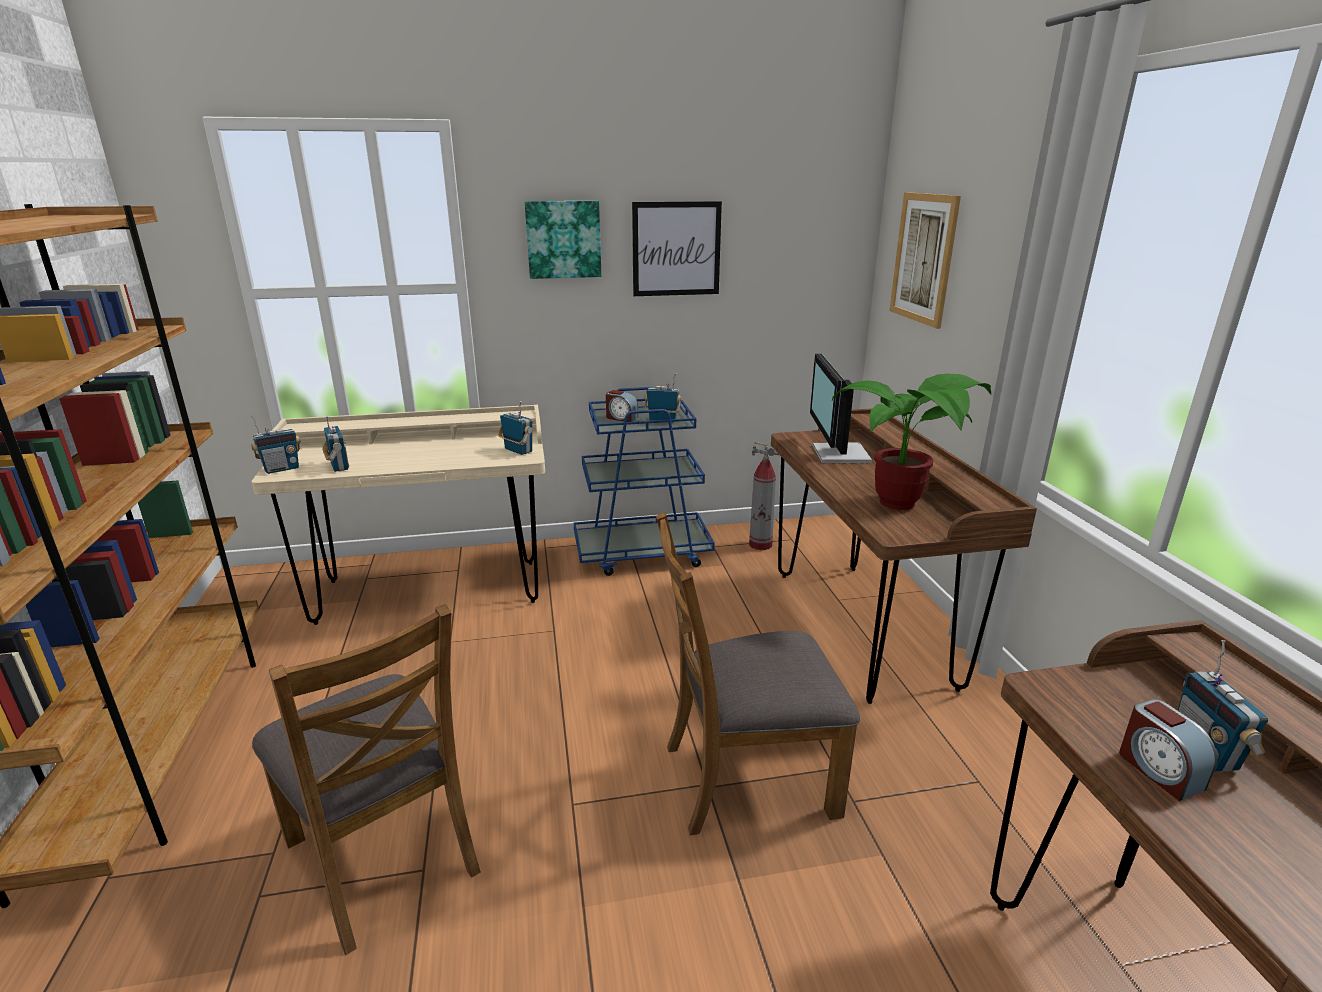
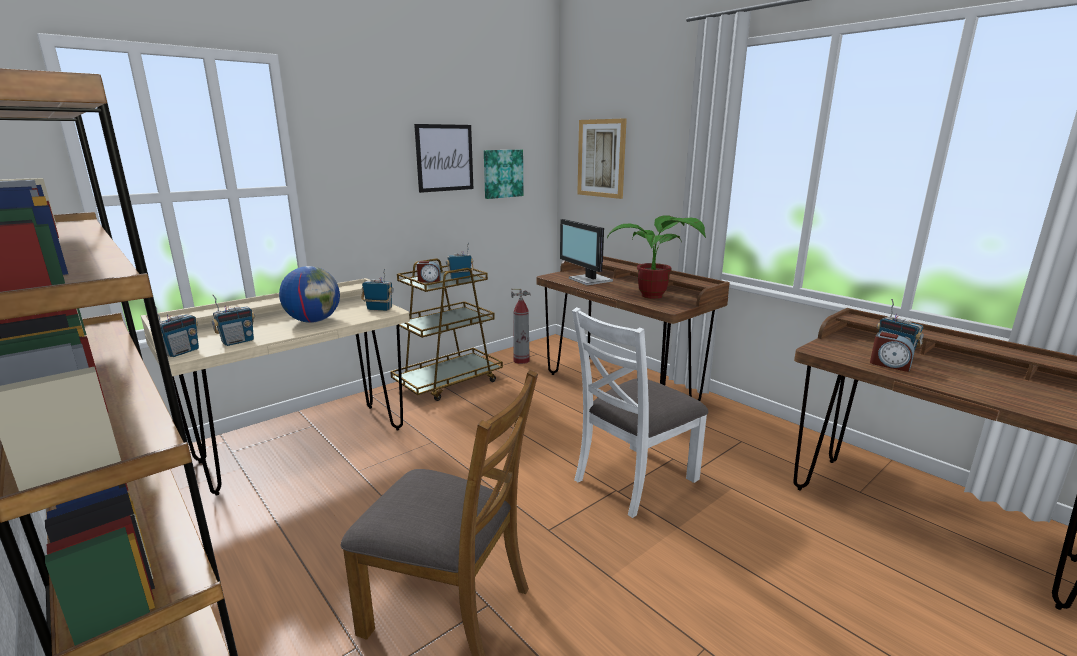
camera: 30 degrees left, 5 degrees down
radio [322,416,349,472] -> radio turned 105 degrees clockwise [212,294,255,346]
picture [524,201,601,279] -> picture moved to [484,150,523,199]
blue cart [574,387,715,576] -> brown cart [390,259,503,401]
brown chair [656,512,860,835] -> white chair [572,307,708,518]
none -> globe [279,266,340,323]

